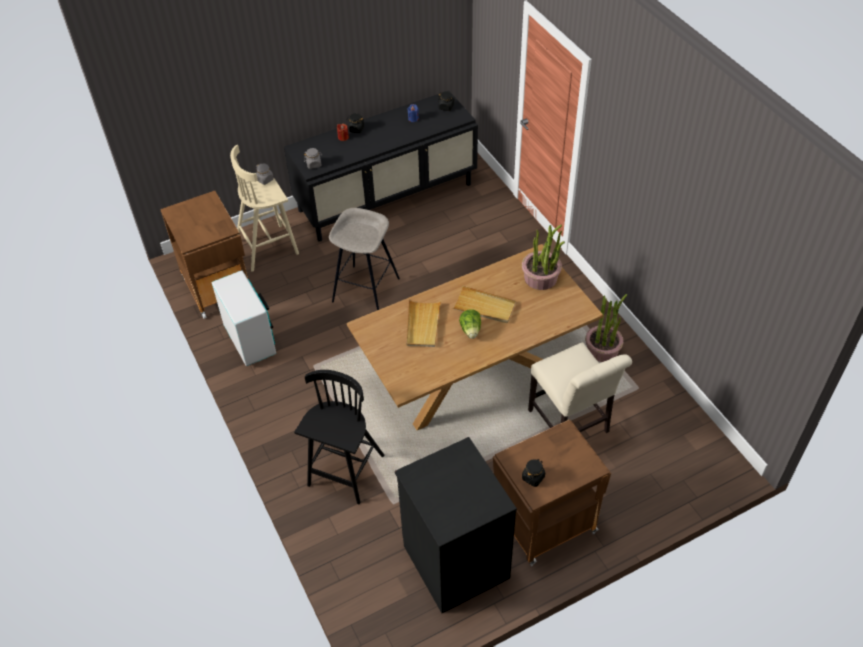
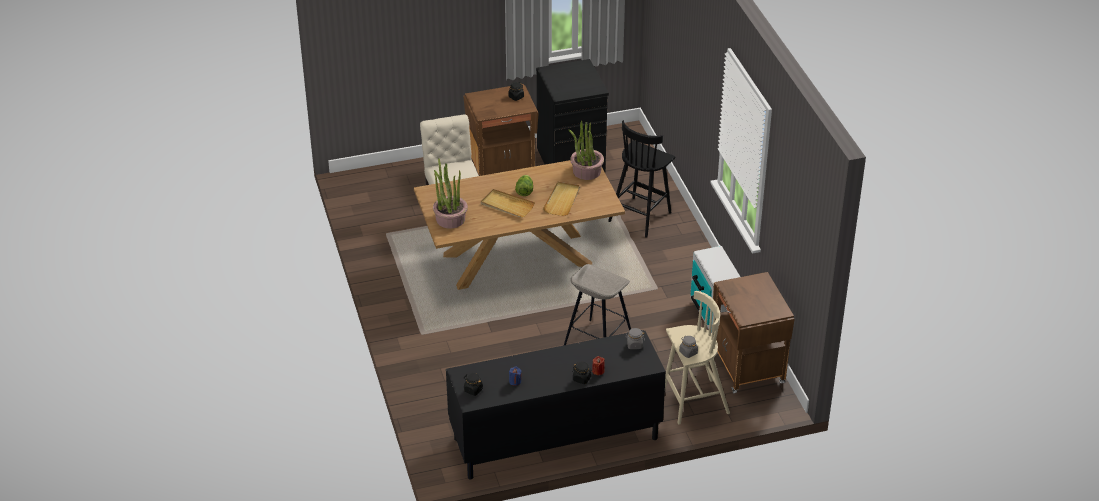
camera: 170 degrees left, 10 degrees down
potted plant [585,294,627,362] -> potted plant moved to [569,121,604,180]

